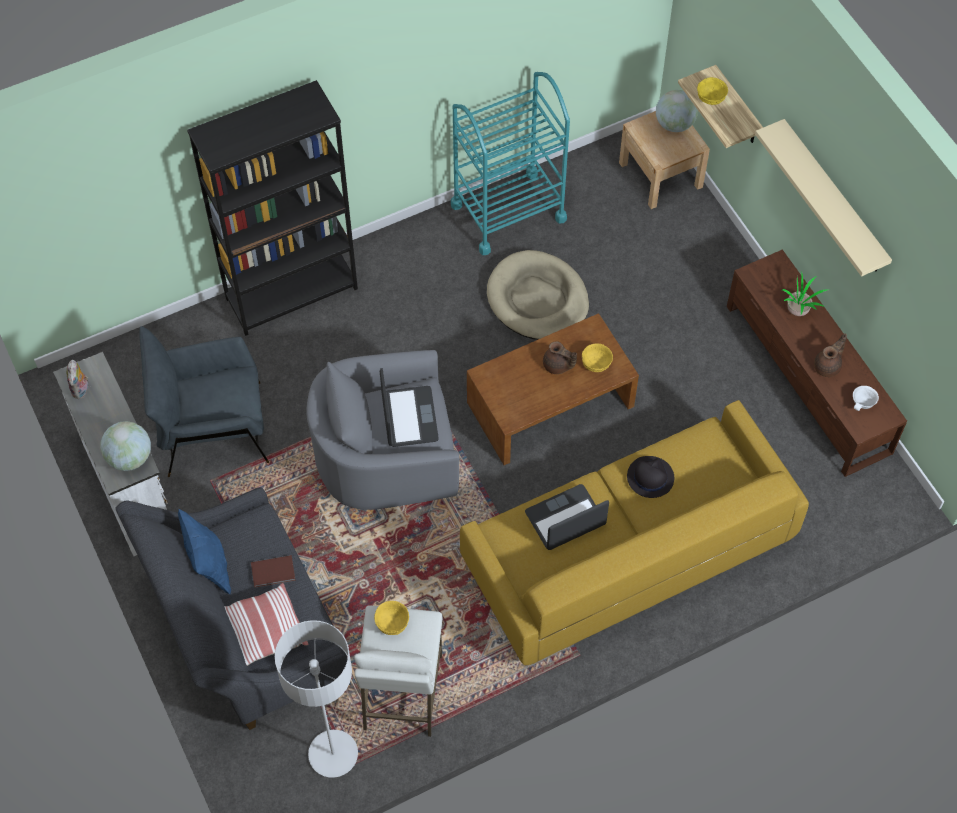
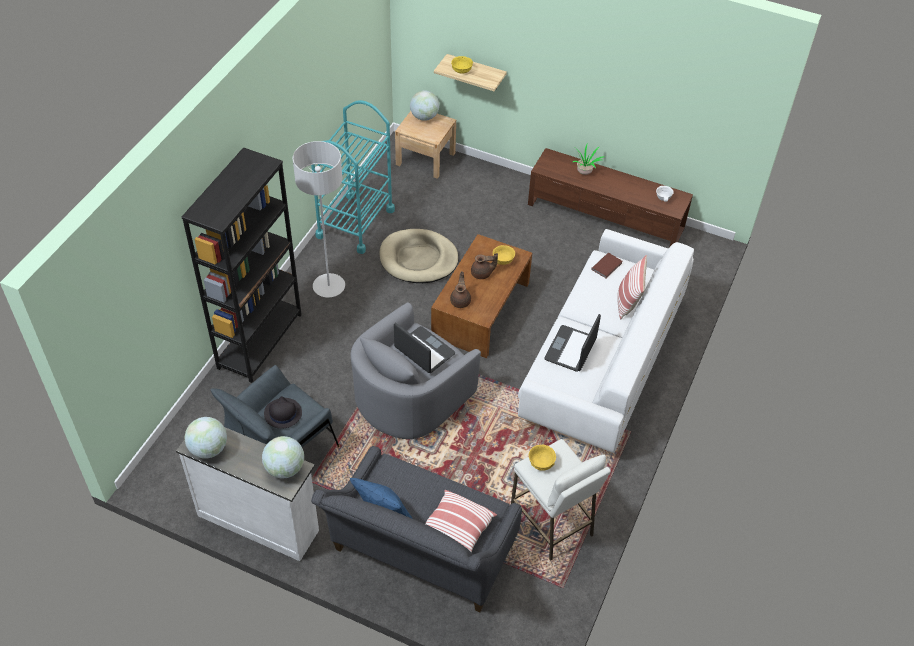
camera: 40 degrees left, 10 degrees down
plush toy [67,360,88,399] -> globe [184,417,227,458]
brown book [251,555,296,588] -> brown book moved to [591,253,622,278]
grey floor lamp [275,620,358,778] -> grey floor lamp moved to [293,141,345,298]
yellow sofa [460,400,809,665] -> white sofa [518,229,694,453]
black hat [627,456,674,498] -> black hat moved to [264,396,302,429]
beige shelf [755,119,892,276] -> none
brown teapot [814,334,847,377] -> brown teapot moved to [450,271,471,308]
none -> pillow [617,255,647,319]

